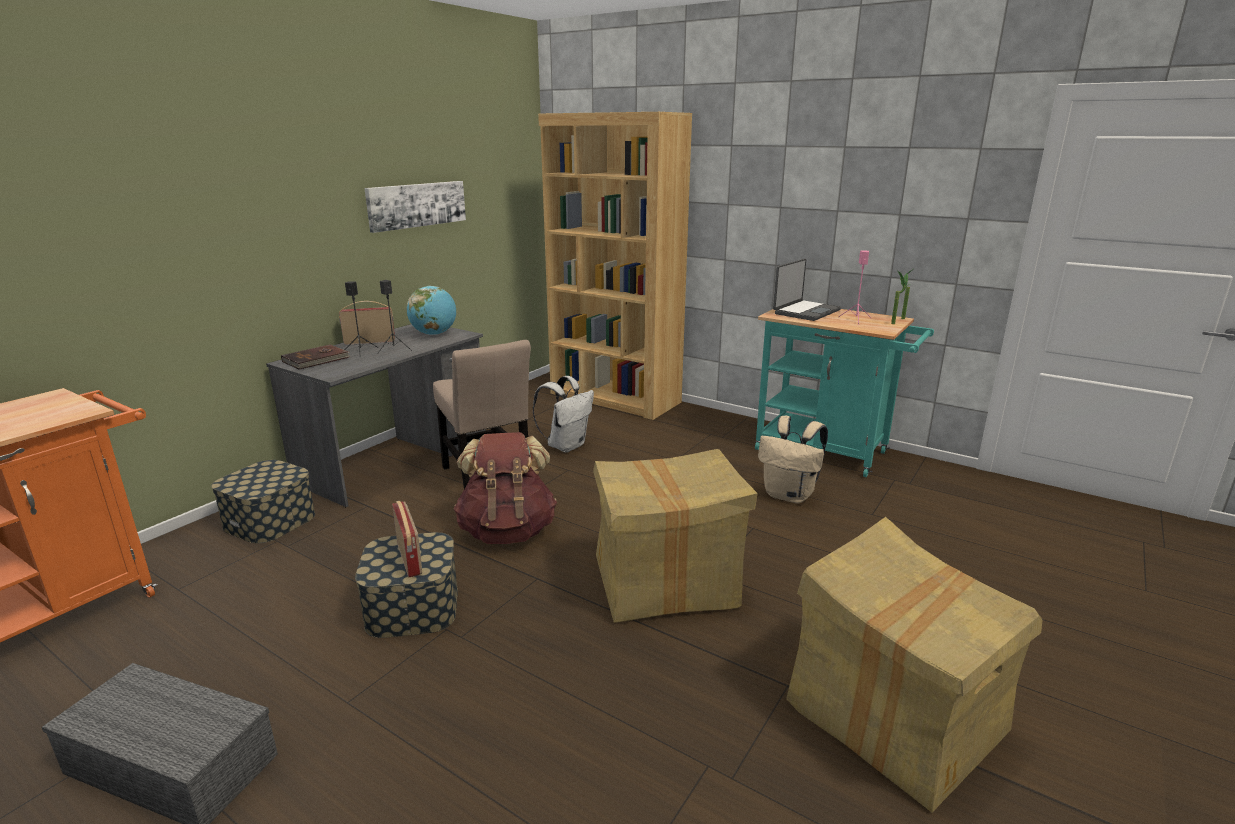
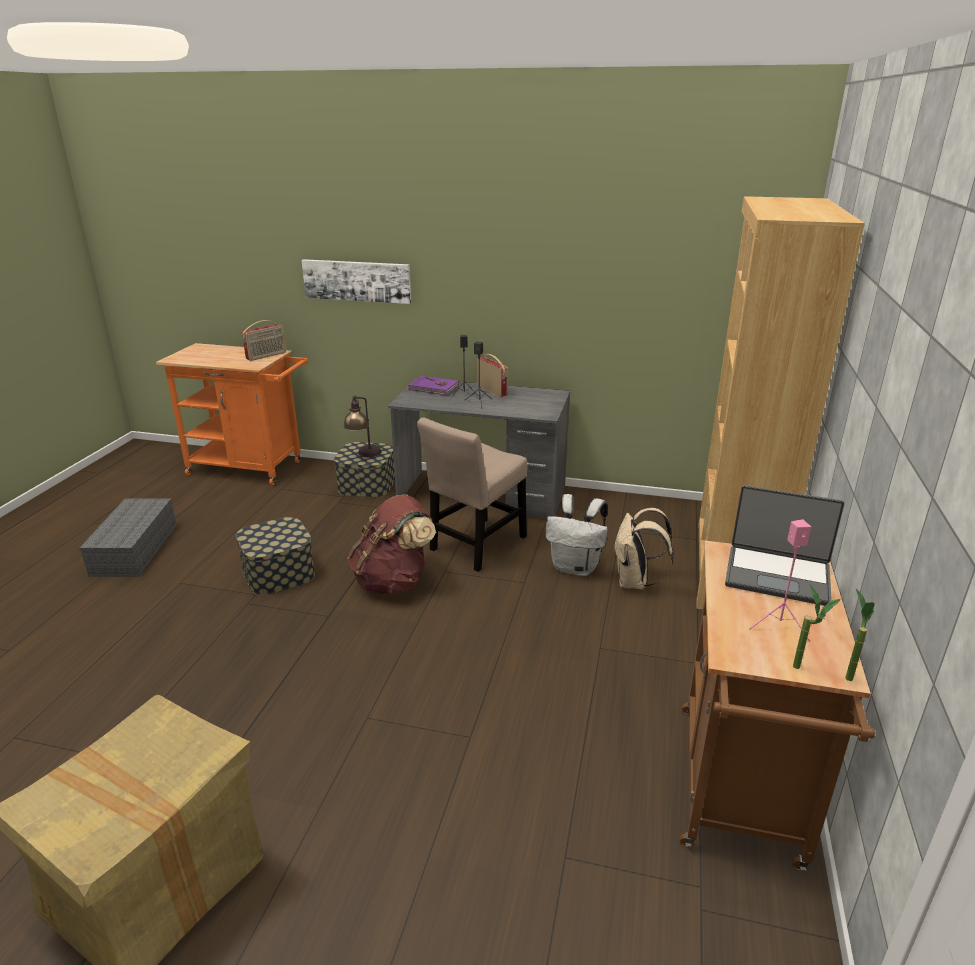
camera: 70 degrees right, 5 degrees up
brown book [281,344,350,370] -> purple book [408,376,459,395]
picture [364,181,466,233] -> picture moved to [302,259,411,304]
radio [392,501,422,577] -> radio moved to [242,320,286,361]
globe [406,286,456,335] -> none
cardboard box [593,449,758,623] -> none
turquoise cart [755,309,934,477] -> brown cart [679,541,875,871]
beige backpack [758,415,828,503] -> beige backpack moved to [613,508,673,590]
none -> table lamp [343,395,382,457]

